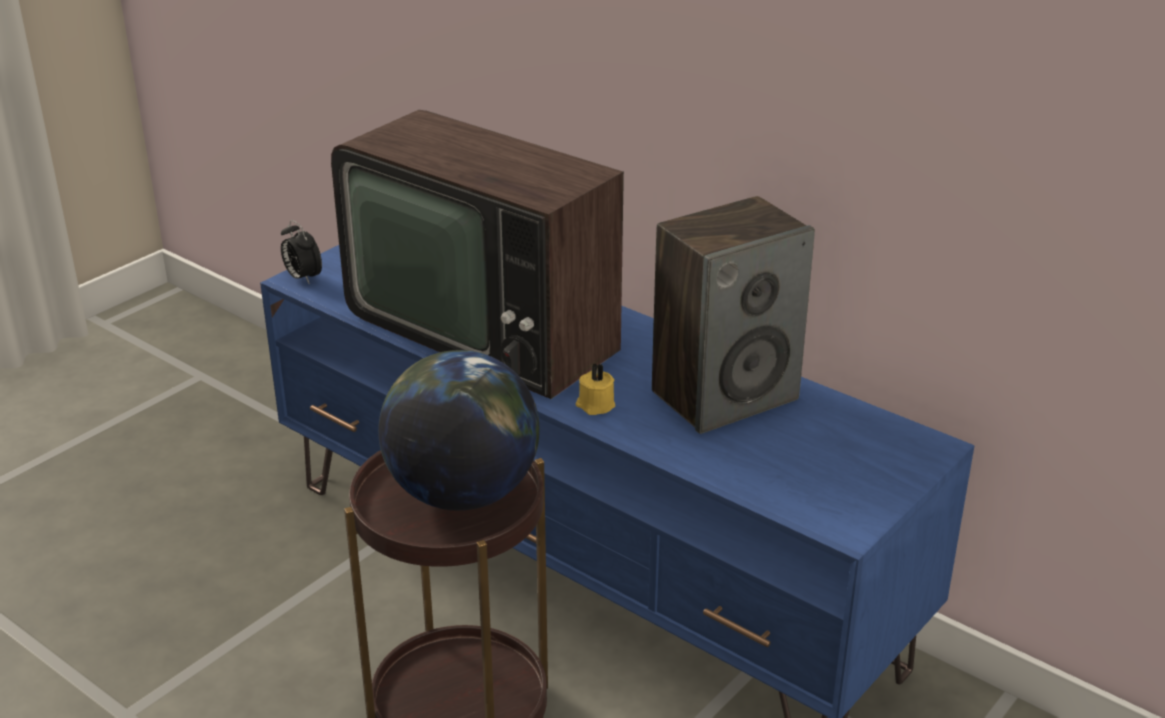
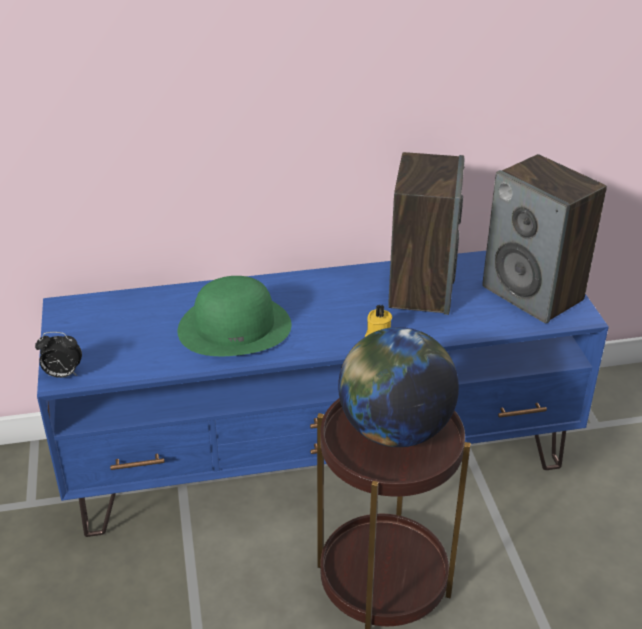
camera: 50 degrees left, 5 degrees up
television [331,110,624,399] -> green hat [177,276,292,356]
none -> speaker [482,154,607,324]

